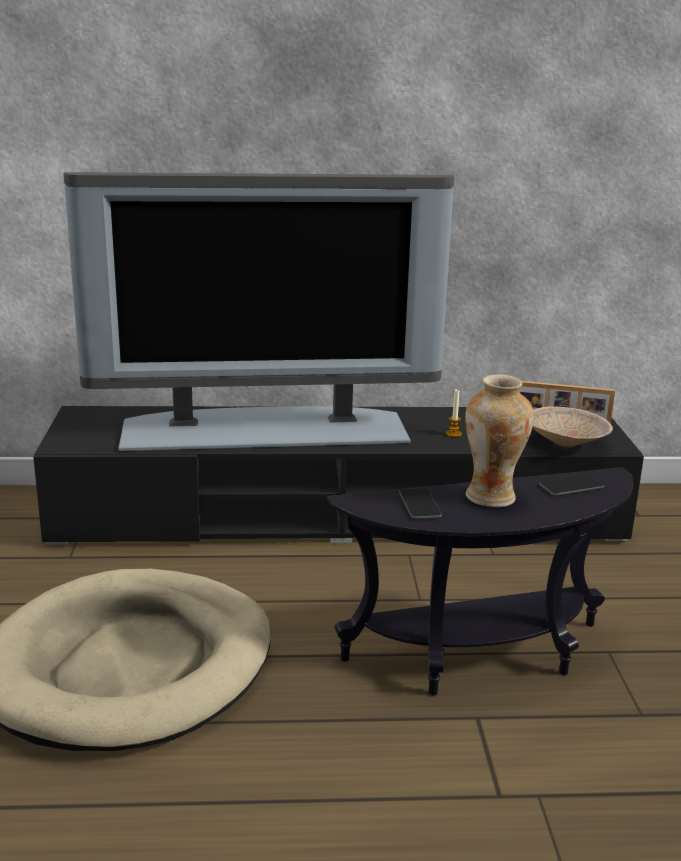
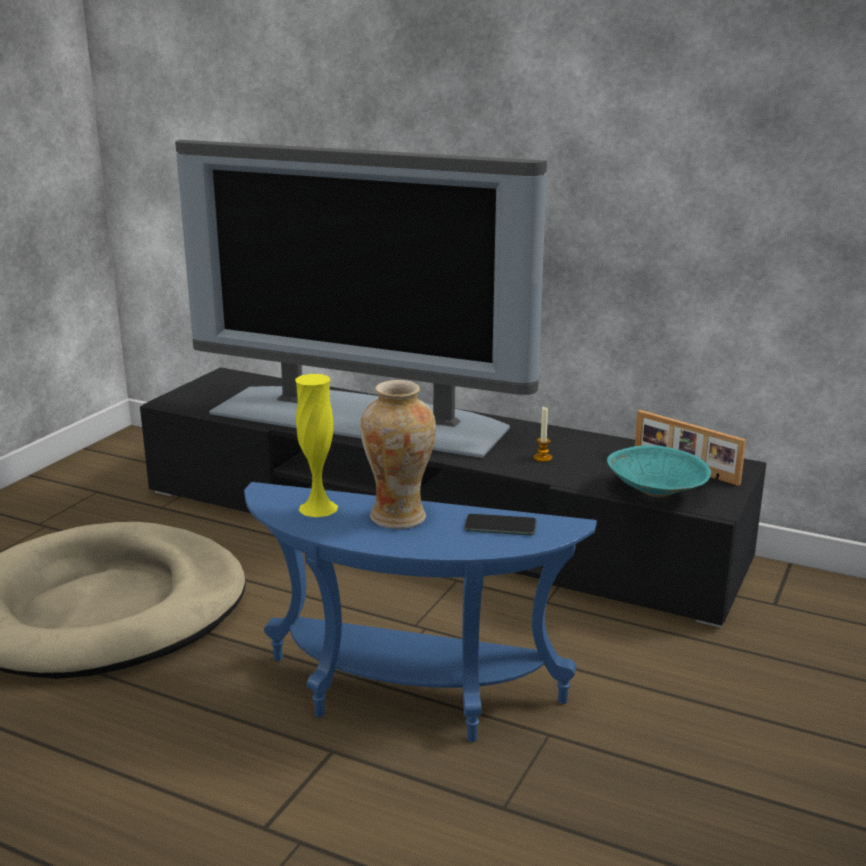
camera: 30 degrees right, 0 degrees up
black side table [327,467,633,696] -> blue side table [244,482,597,742]
phone [399,488,442,519] -> yellow vase [295,374,338,517]
beige bowl [533,406,613,447] -> turquoise bowl [607,445,711,497]

